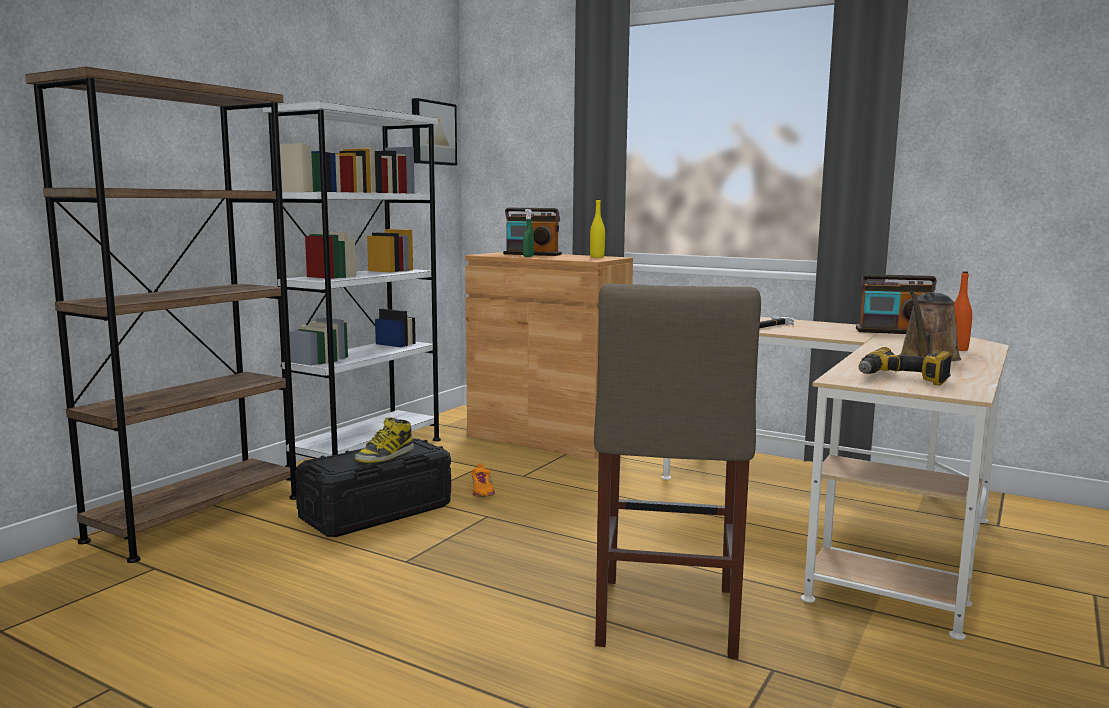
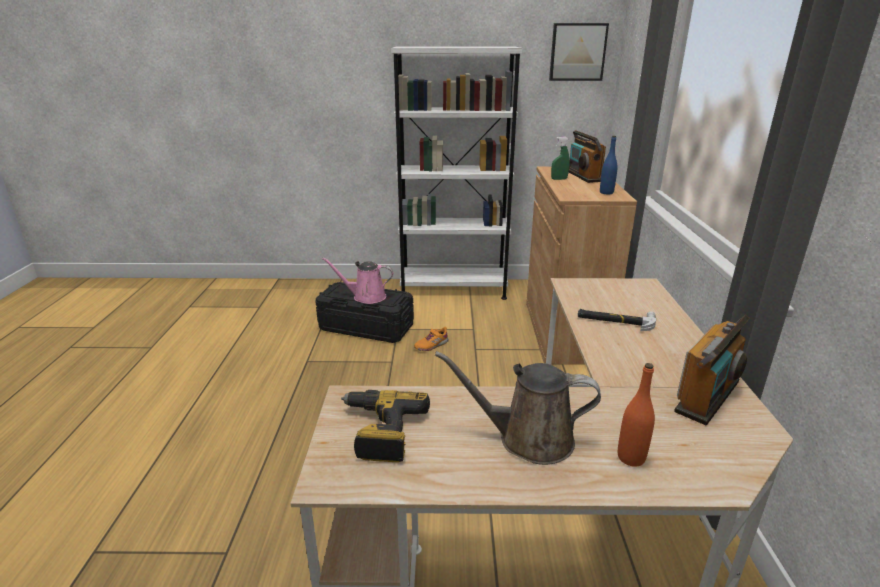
camera: 60 degrees right, 15 degrees up
brown bookcase [25,66,296,563] -> none
boot [355,417,414,463] -> pink watering can [321,257,393,304]
yellow bottle [590,199,605,258] -> blue bottle [600,136,618,194]
beige stool [594,283,761,659] -> none
radio [856,274,937,334] -> radio turned 120 degrees counterclockwise [674,315,750,425]

